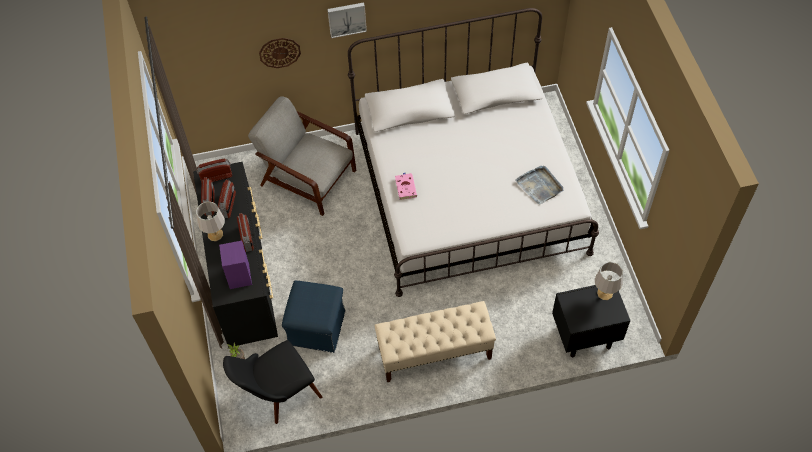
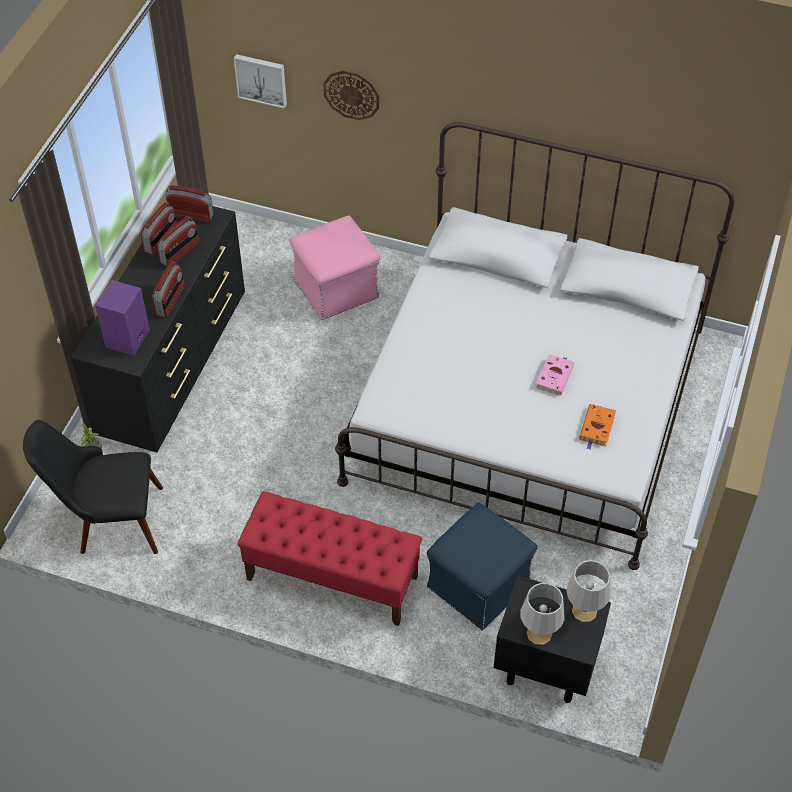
camera: 30 degrees right, 5 degrees down
grey table lamp [196,201,225,241] -> grey table lamp moved to [520,583,565,645]
grey armchair [248,96,356,216] -> pink ottoman [290,216,380,320]
blue ottoman [282,280,345,353] -> blue ottoman moved to [427,503,538,630]
picture [327,3,367,38] -> picture moved to [234,54,287,109]
beige bench [374,301,496,382] -> red bench [238,491,422,626]
pink book [395,173,417,200] -> pink book moved to [536,354,574,395]
grey tray [515,166,563,205] -> orange book [579,404,616,449]

